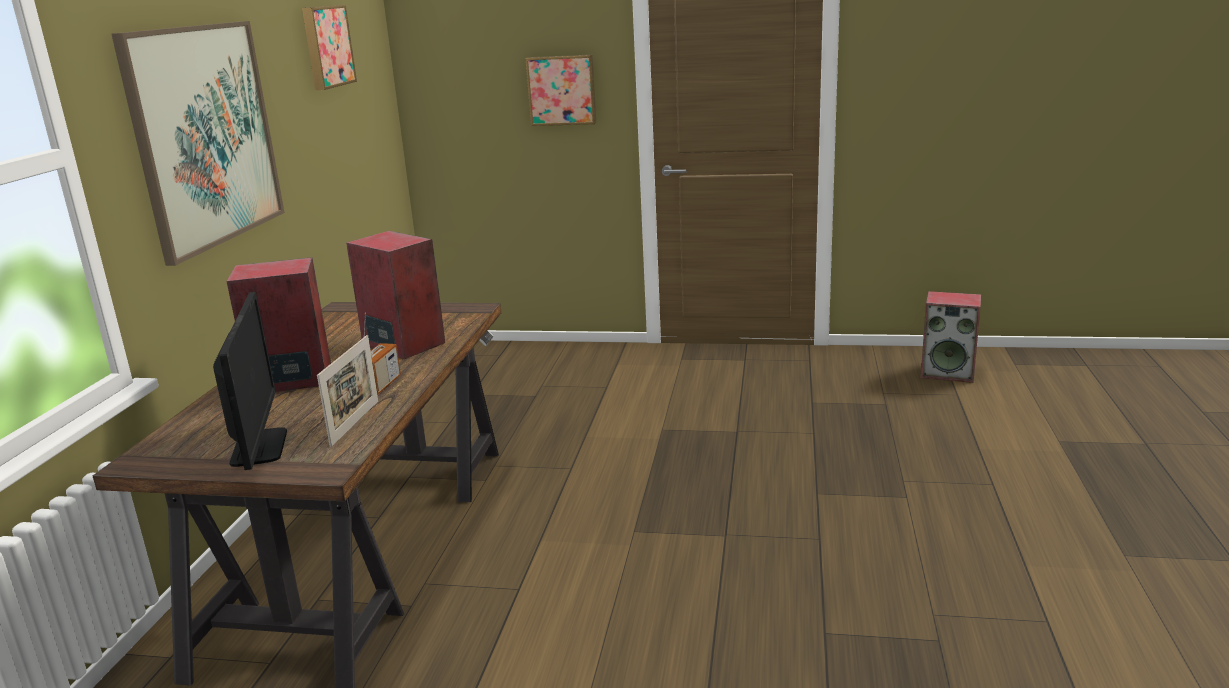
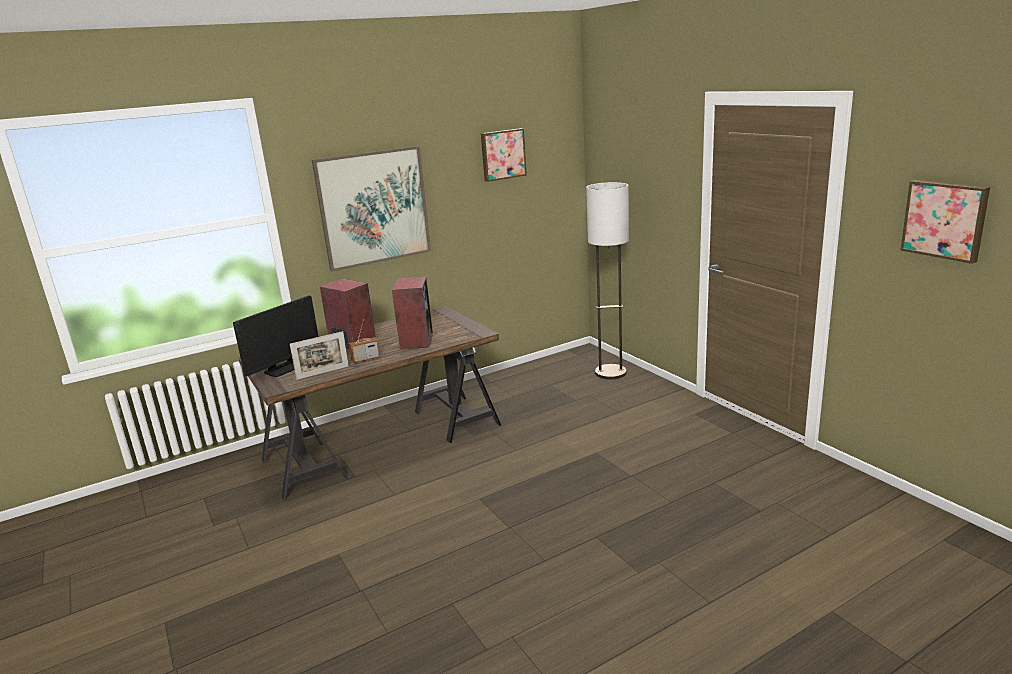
camera: 50 degrees right, 0 degrees up
picture [525,55,596,126] -> picture moved to [900,180,990,264]
speaker [921,291,981,383] -> none
none -> floor lamp [586,182,629,380]

